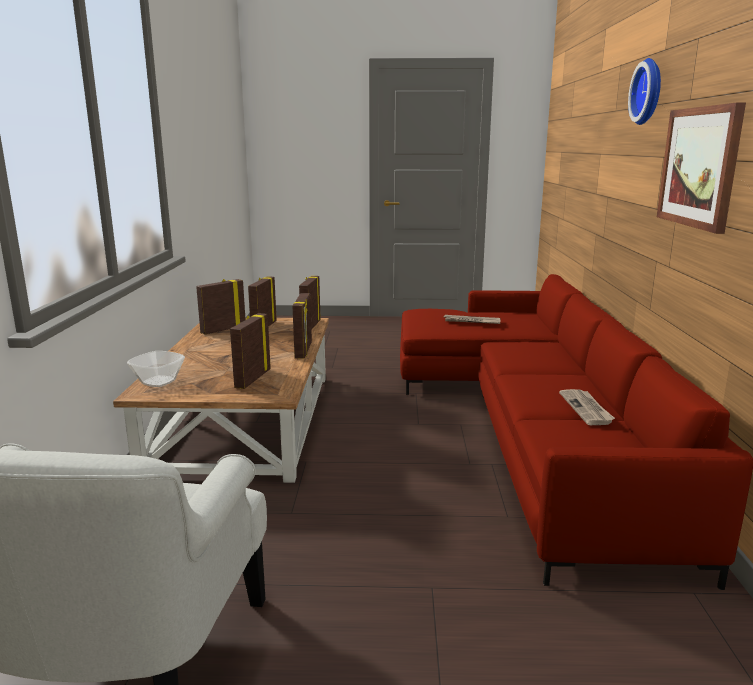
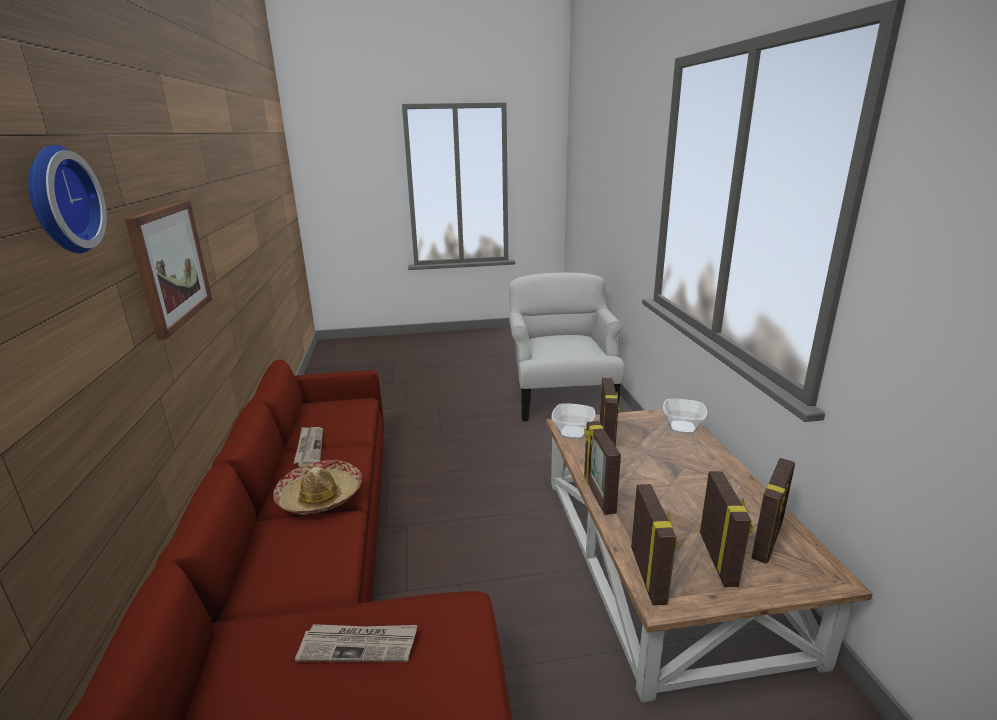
camera: 170 degrees right, 5 degrees up
none -> hat [273,460,362,515]
none -> bowl [552,403,596,439]

